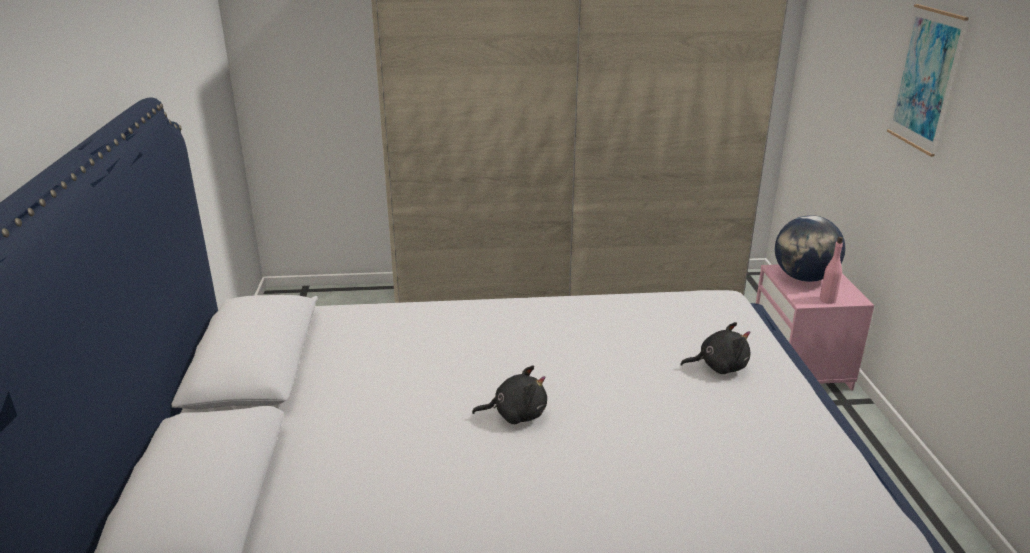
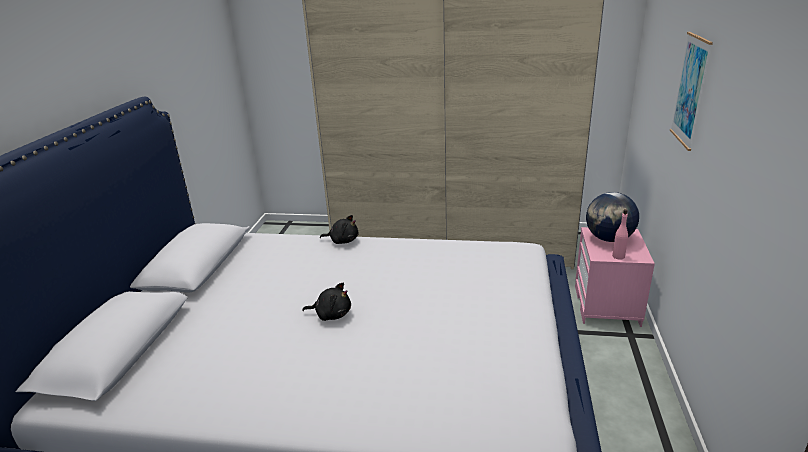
camera: 15 degrees right, 0 degrees up
black plush toy [680,322,750,374] -> black plush toy moved to [320,215,359,244]

